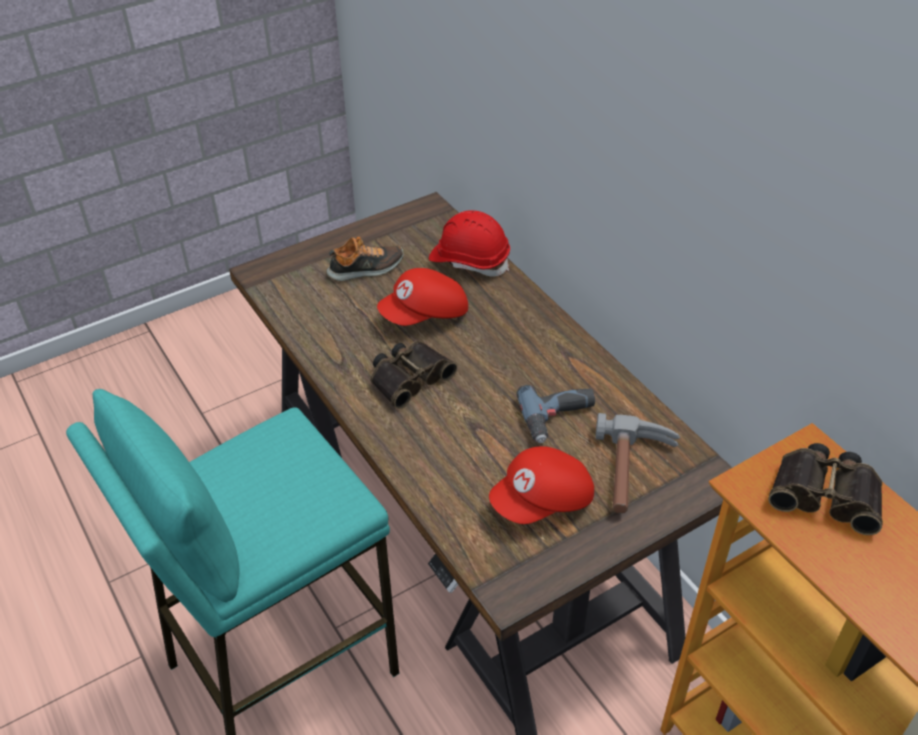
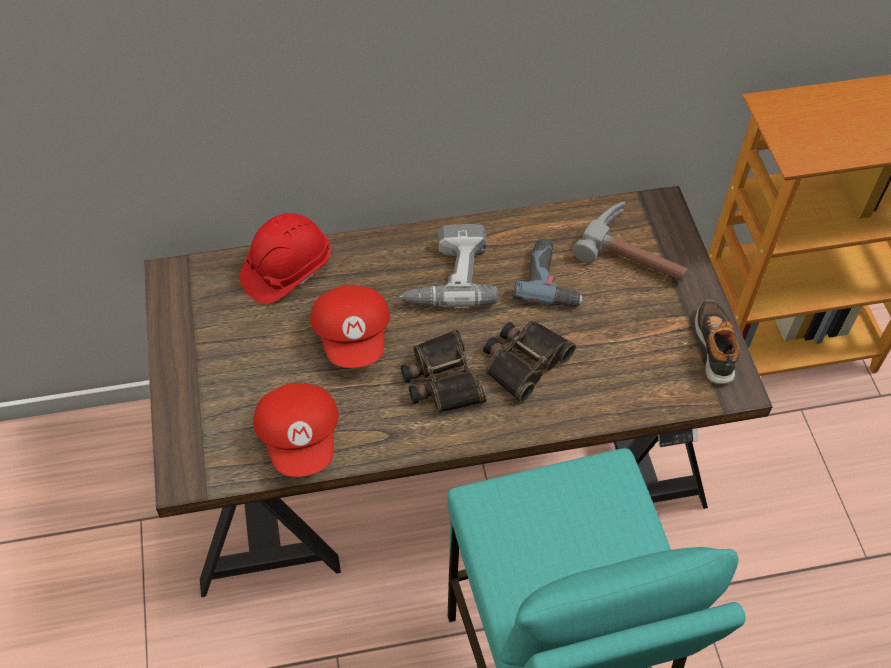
camera: 70 degrees left, 10 degrees up
shoe [327,237,404,281] -> shoe moved to [695,300,739,385]
red cap [489,446,594,524] -> red cap moved to [254,383,339,477]
binoculars [768,443,883,535] -> binoculars moved to [483,321,576,403]
none -> power drill [399,224,498,309]

